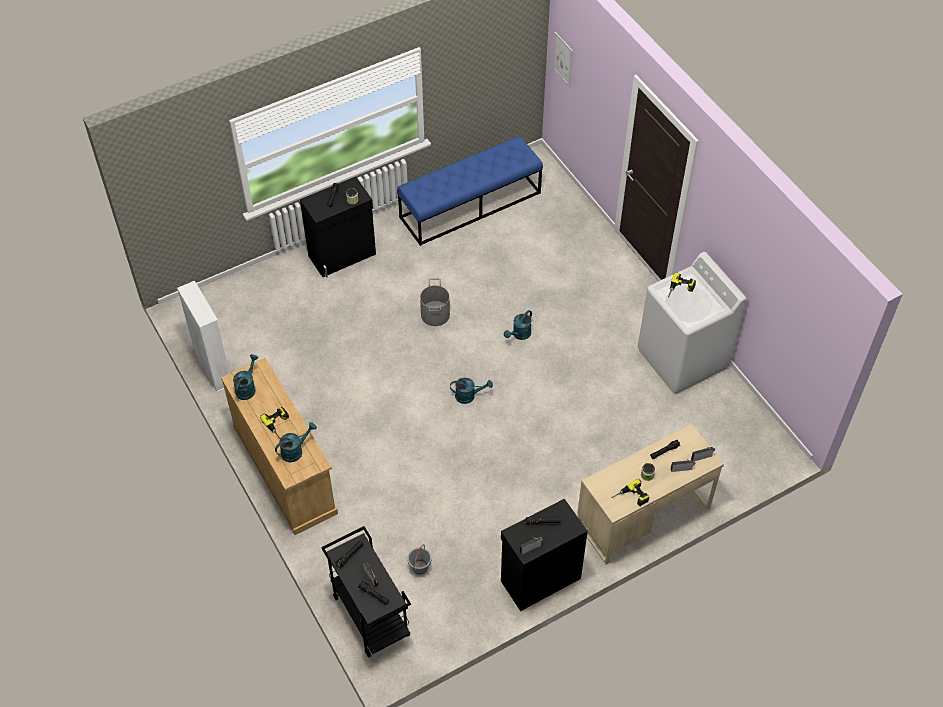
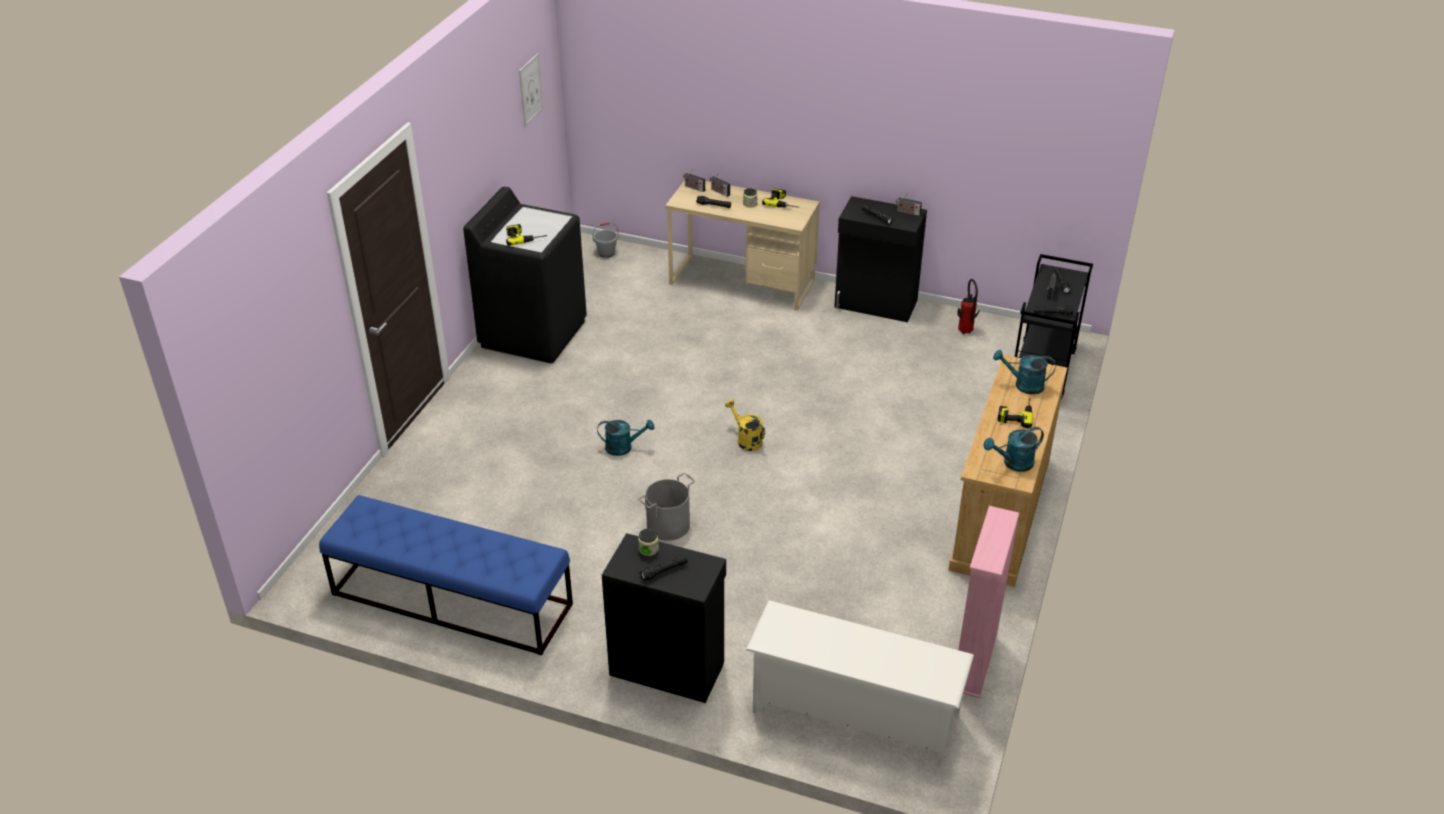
camera: 130 degrees left, 15 degrees down
white bookcase [177,281,230,393] -> pink bookcase [958,506,1019,698]
grey bucket [408,544,431,575] -> grey bucket moved to [592,222,619,258]
turquoise watering can [450,378,493,404] -> yellow watering can [725,399,765,451]
picture [552,32,573,88] -> picture moved to [519,53,544,127]
white washing machine [638,252,747,394] -> black washing machine [463,187,587,363]
none -> white shoe rack [746,600,974,767]
none -> fire extinguisher [957,279,980,334]

